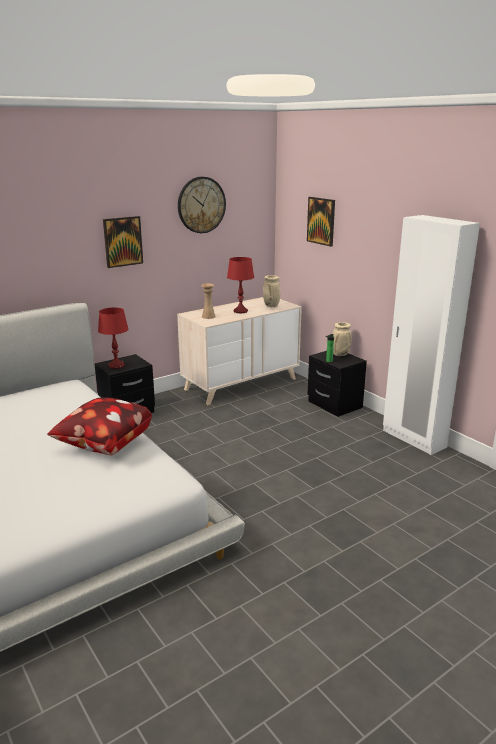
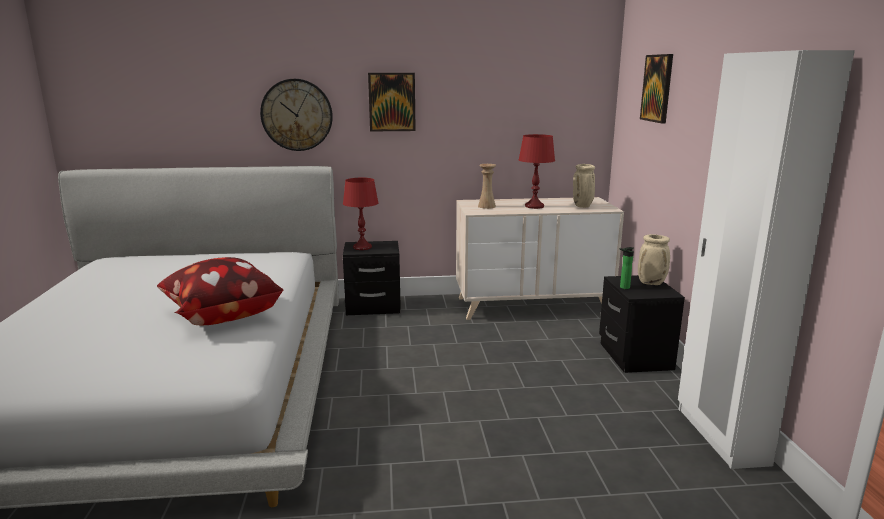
camera: 30 degrees right, 5 degrees down
wall clock [178,177,226,233] -> wall clock moved to [260,79,333,151]

